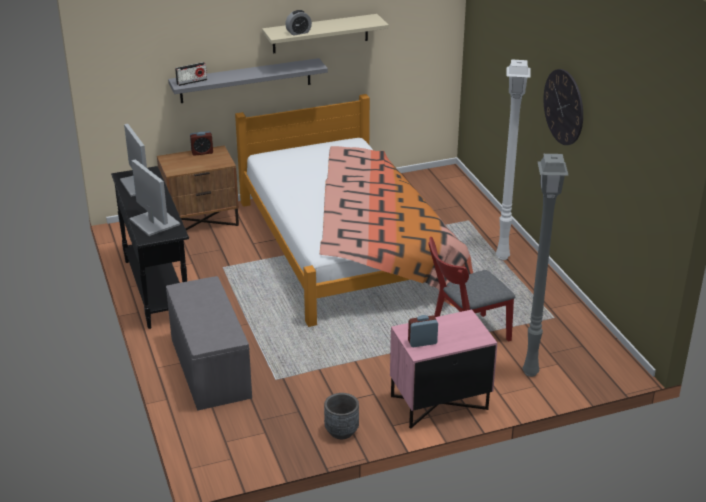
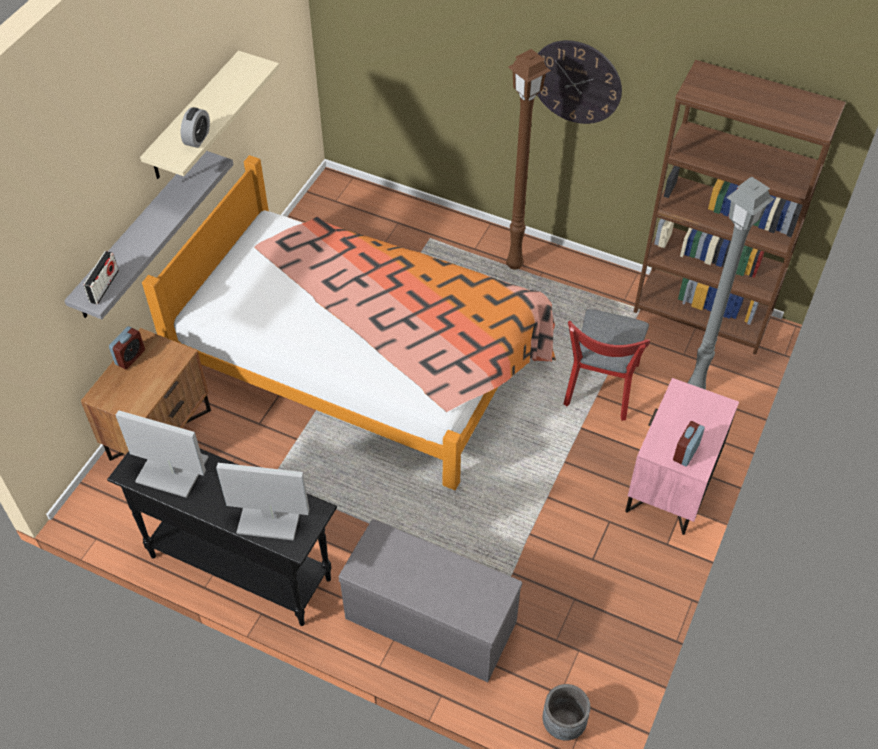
camera: 45 degrees left, 20 degrees up
grey planter [324,393,359,439] -> grey planter moved to [543,684,590,741]
white floor lamp [496,59,531,260] -> brown floor lamp [506,49,551,270]
none -> brown bookcase [634,60,846,355]

